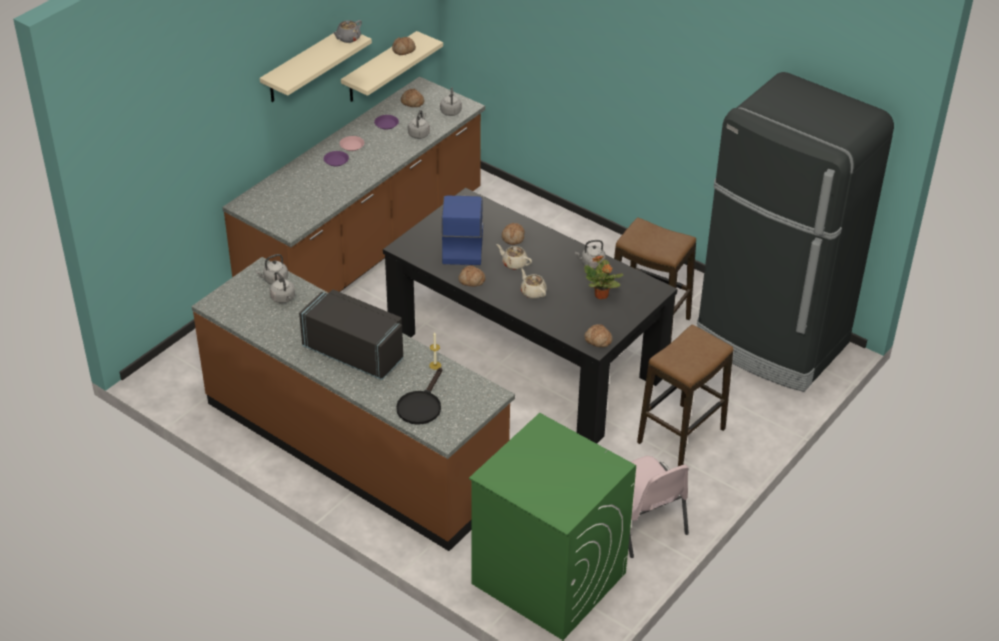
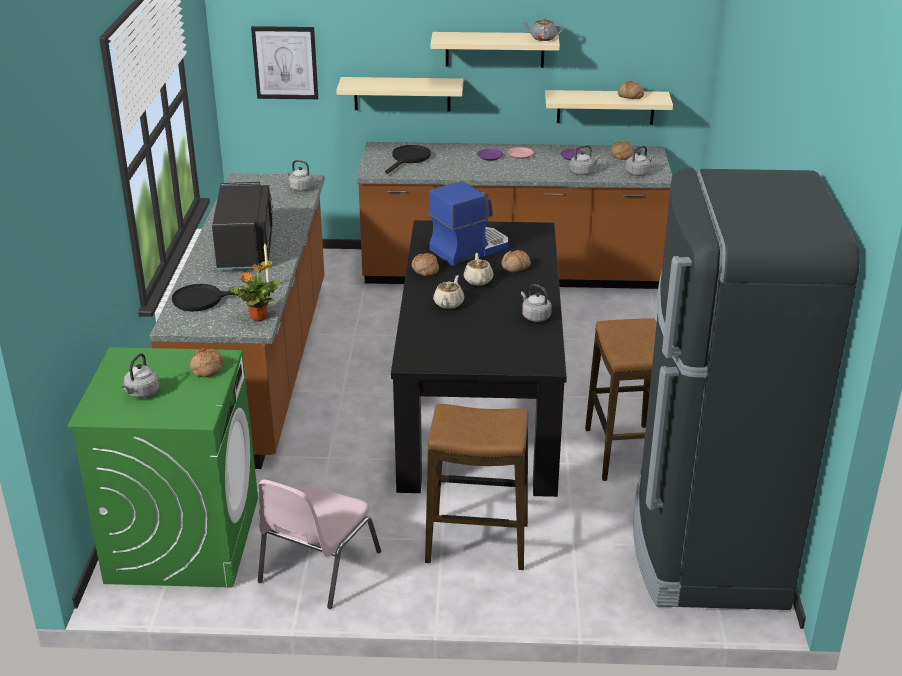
camera: 55 degrees right, 10 degrees down
grey kettle [270,272,295,303] -> grey kettle moved to [122,353,160,398]
potted plant [584,256,624,299] -> potted plant moved to [229,263,280,321]
bread [584,324,613,347] -> bread moved to [190,348,223,377]
none -> picture [251,26,318,99]
none -> beige shelf [336,77,463,112]
none -> black frying pan [385,145,431,174]

